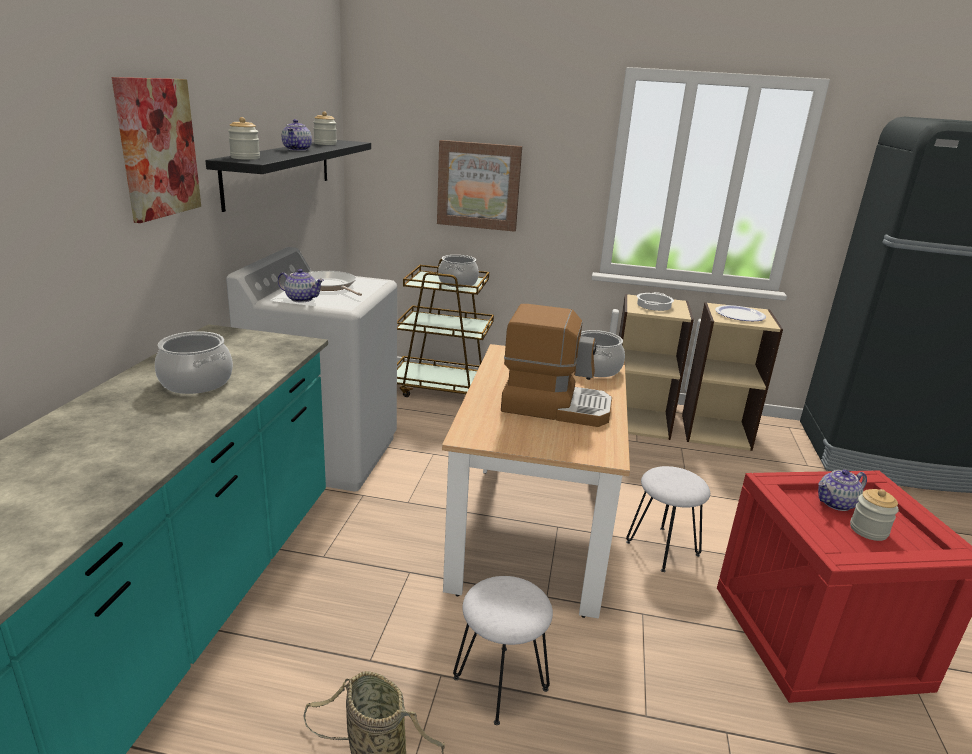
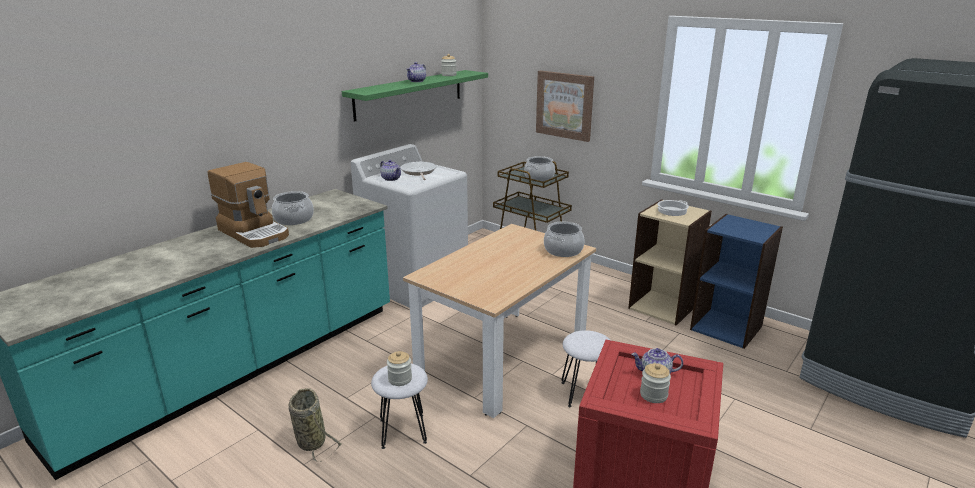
camera: 30 degrees right, 0 degrees up
picture [111,77,201,223] -> none
black shelf [205,140,371,212] -> green shelf [342,70,488,122]
jar [228,117,260,160] -> jar moved to [387,351,412,386]
coffee machine [501,304,612,427] -> coffee machine moved to [208,162,289,248]
beige bookcase [682,302,783,451] -> blue bookcase [690,214,783,349]
plate [715,305,766,321] -> none

